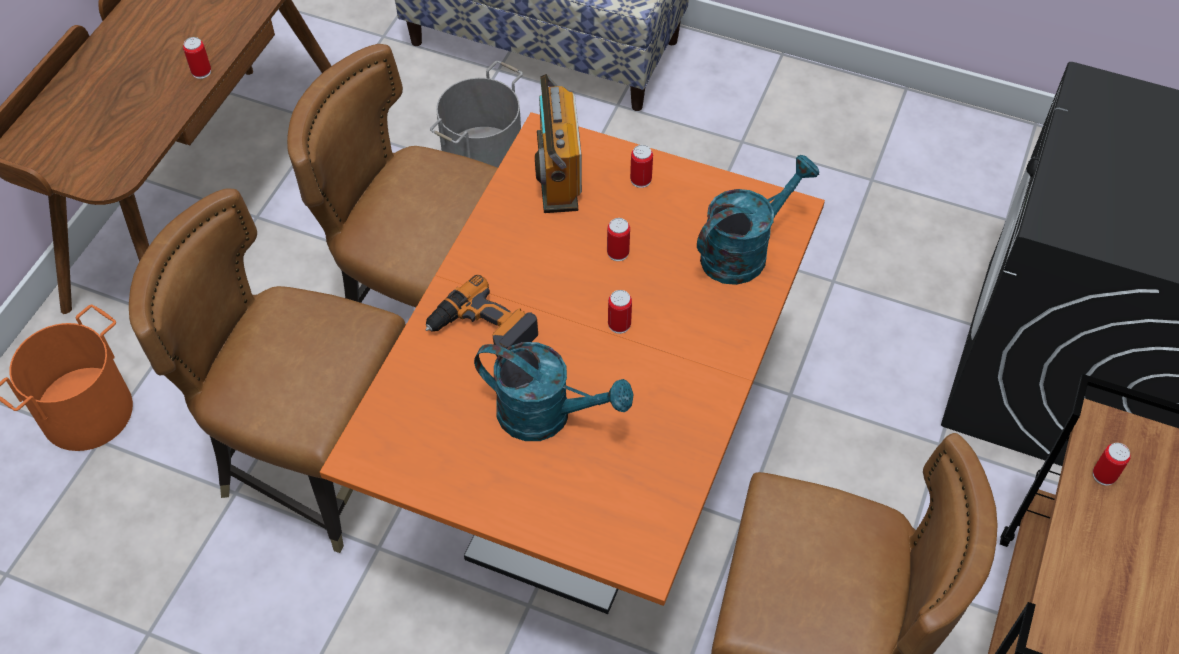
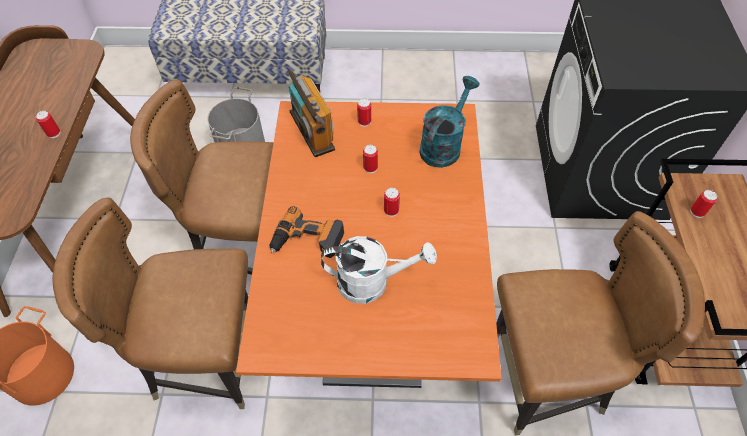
camera: 20 degrees left, 0 degrees up
turquoise watering can [474,342,633,441] -> white watering can [321,236,437,304]

